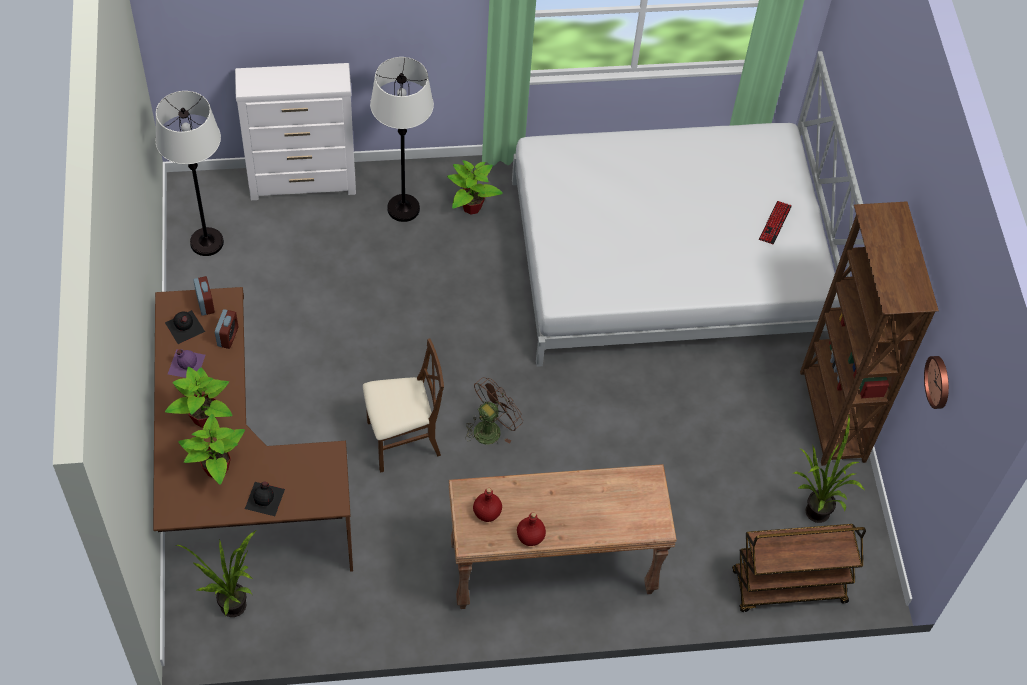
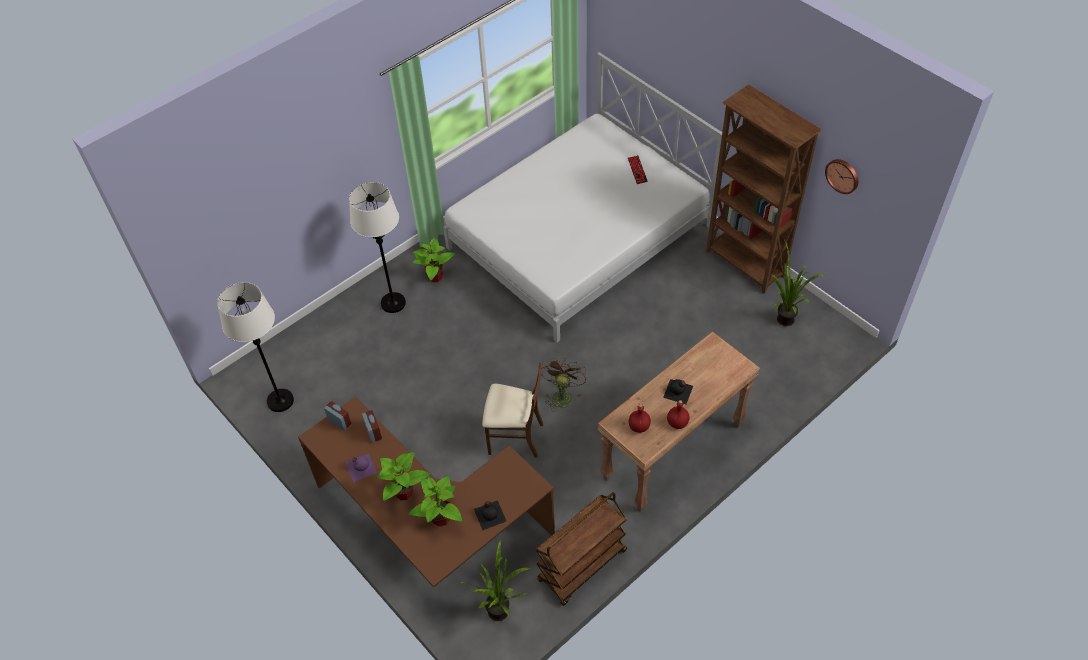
camera: 30 degrees left, 5 degrees down
black bottle [165,310,205,344] -> black bottle moved to [663,379,693,404]
white dresser [235,63,356,200] -> none
brown chair [363,339,444,473] -> brown chair turned 60 degrees clockwise [482,362,543,458]
brown cart [732,524,866,612] -> brown cart moved to [536,492,627,606]

